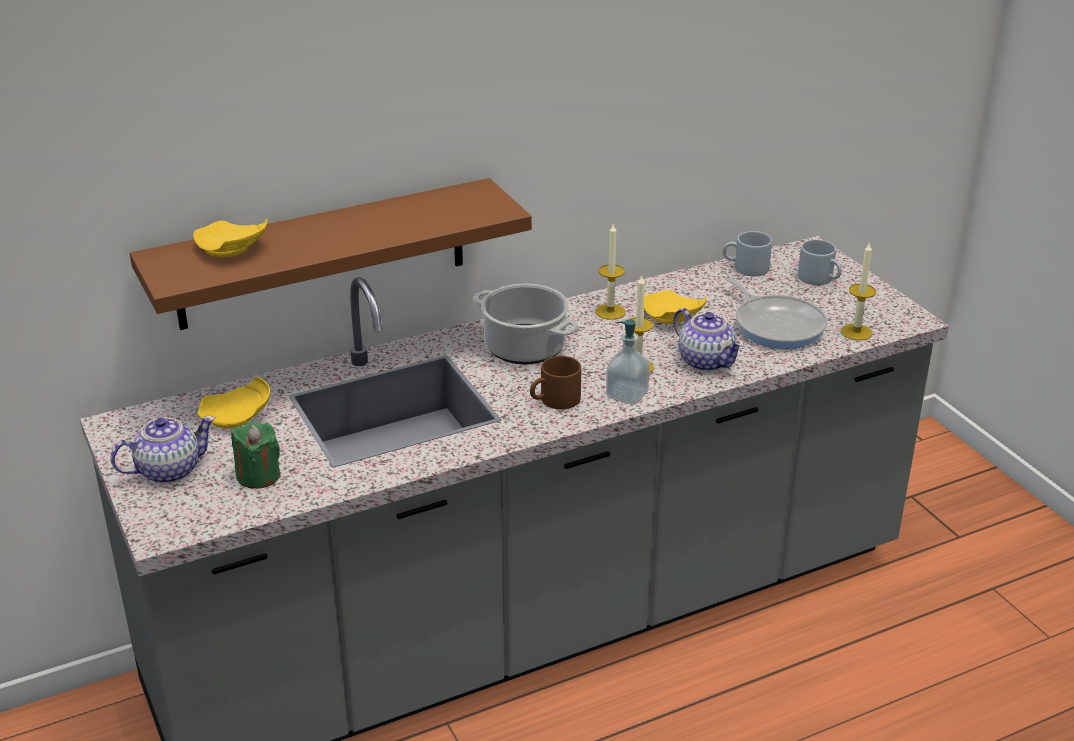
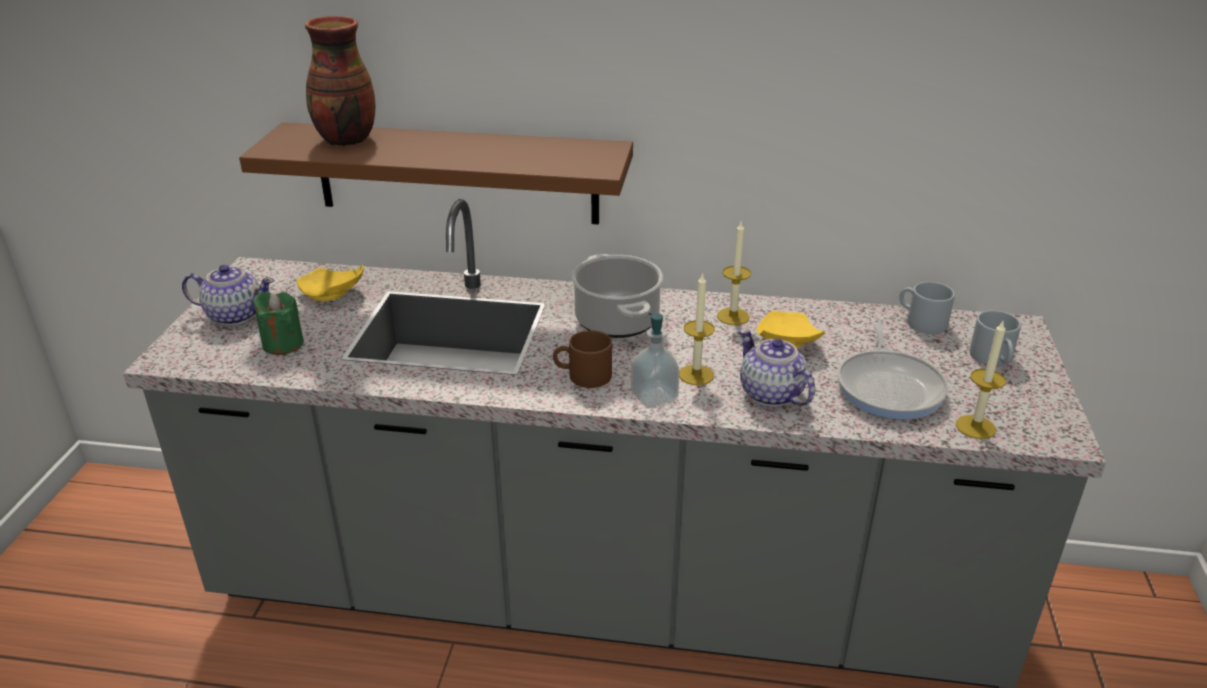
camera: 35 degrees right, 0 degrees up
yellow plate [193,219,268,258] -> vase [305,16,375,146]
teapot [673,308,744,372] -> teapot turned 150 degrees clockwise [739,329,815,407]

